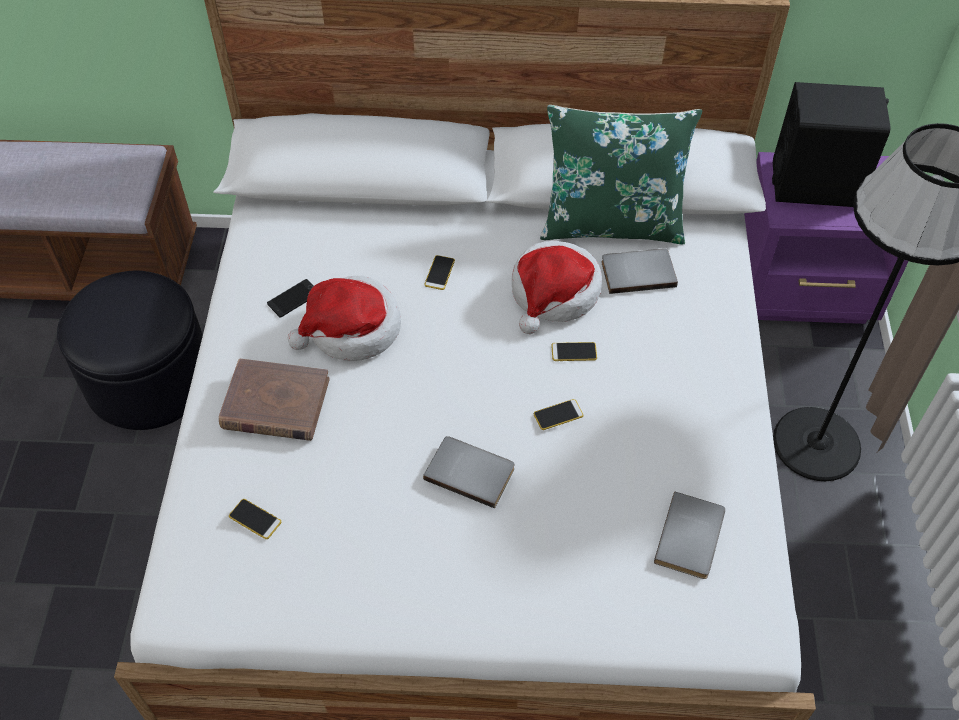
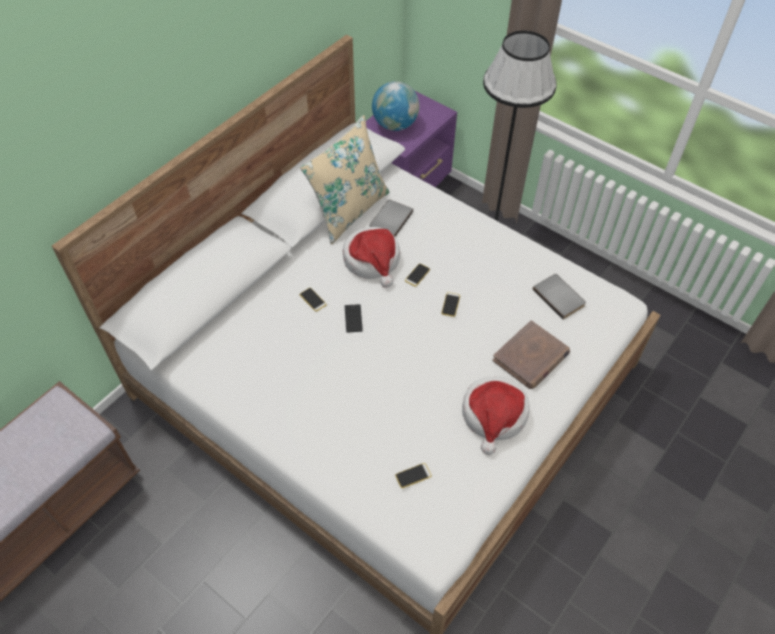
camera: 55 degrees left, 0 degrees up
black ottoman [57,271,203,430] -> none
brown book [219,359,330,441] -> brown book moved to [492,320,570,389]
phone [267,279,314,318] -> phone moved to [345,304,363,332]
hat [288,276,401,361] -> hat moved to [462,377,530,455]
grey book [423,436,515,508] -> none
green pillow [540,105,702,245] -> beige pillow [300,115,389,244]
black speaker [772,82,891,207] -> globe [372,81,419,131]

